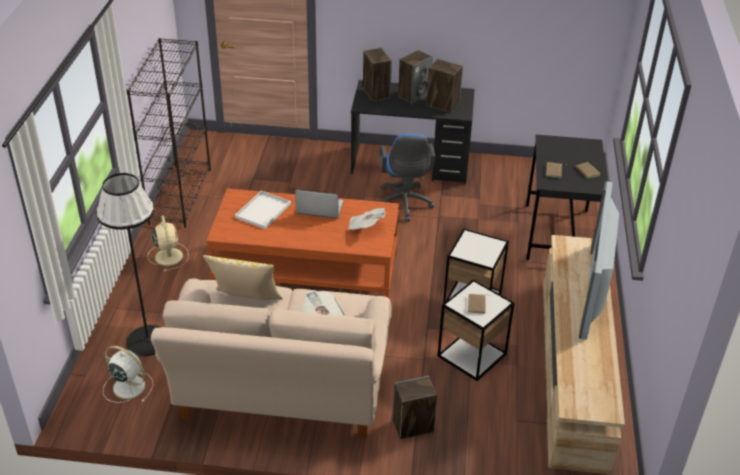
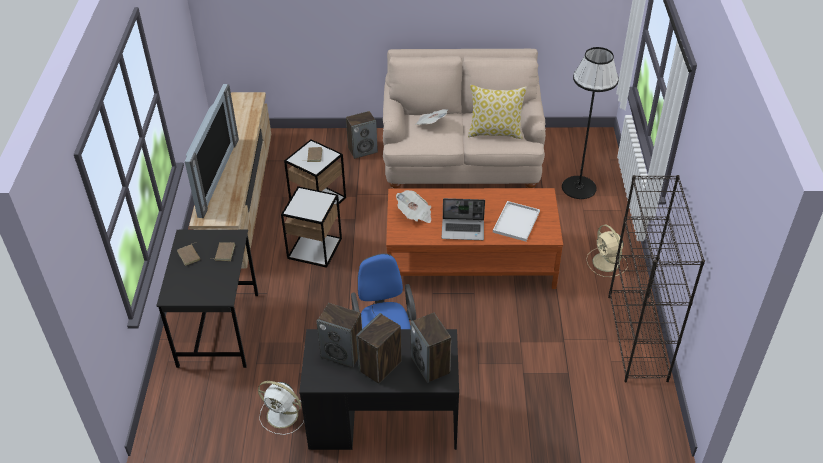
camera: 175 degrees right, 5 degrees up
white fan [103,346,154,403] -> white fan moved to [258,381,304,435]

